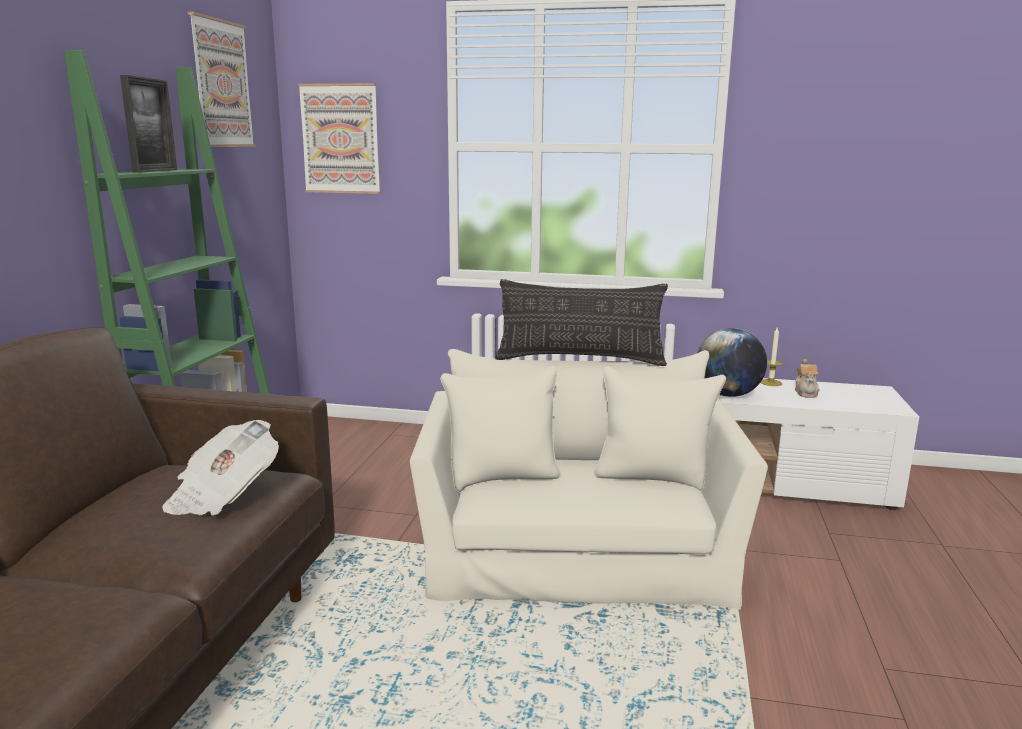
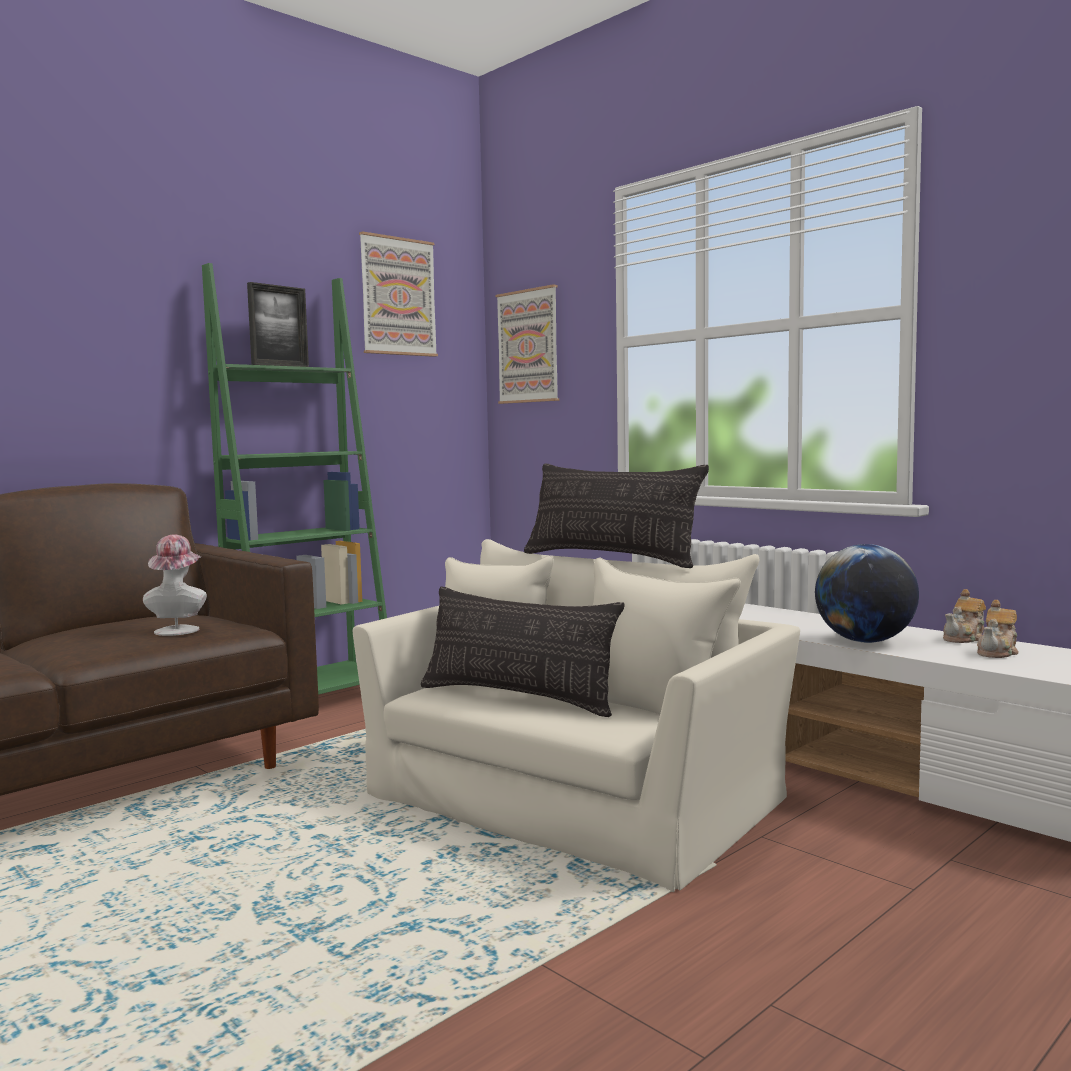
camera: 35 degrees right, 10 degrees down
newspaper [162,420,279,515] -> hat [143,534,207,636]
candle [760,327,783,386] -> teapot [943,589,986,643]
none -> pillow [421,586,625,717]

